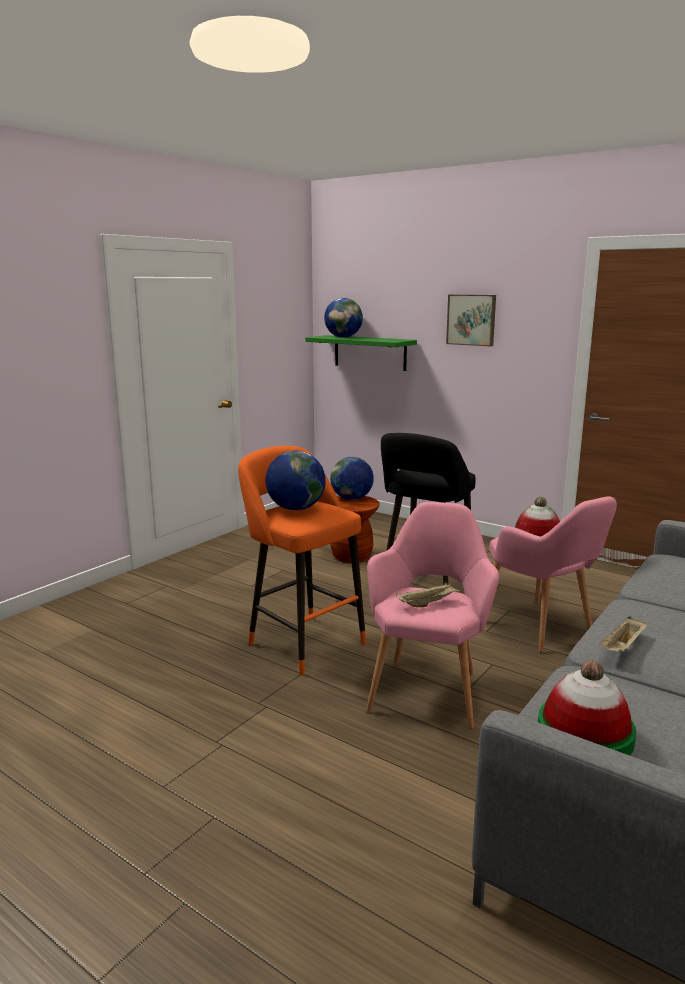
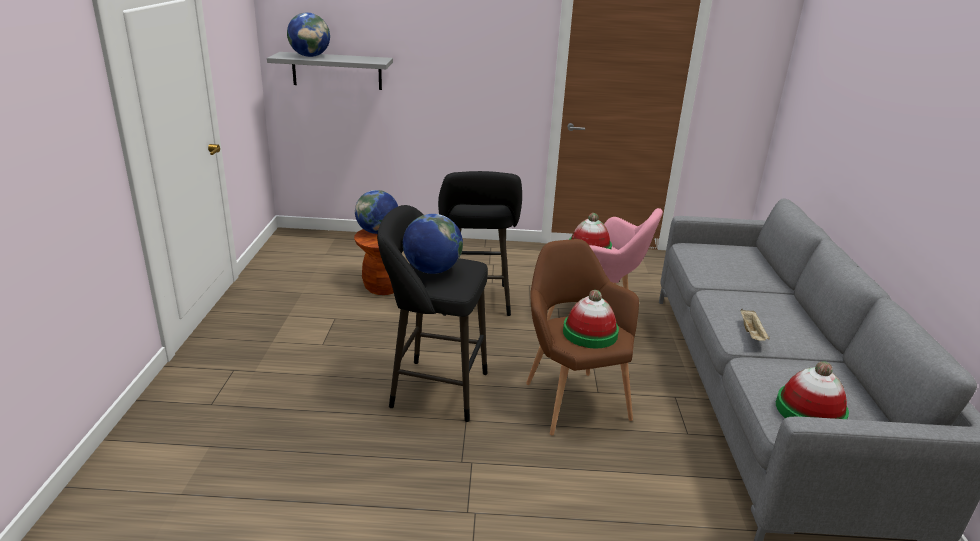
camera: 35 degrees left, 10 degrees up
orange stool [238,446,366,675] -> black stool [377,205,488,422]
green shelf [305,335,417,371] -> grey shelf [267,52,393,90]
pink armchair [366,502,499,729] -> brown armchair [526,239,639,436]
beige tray [396,582,460,607] -> hat [563,290,619,348]
picture [446,294,496,346] -> none

